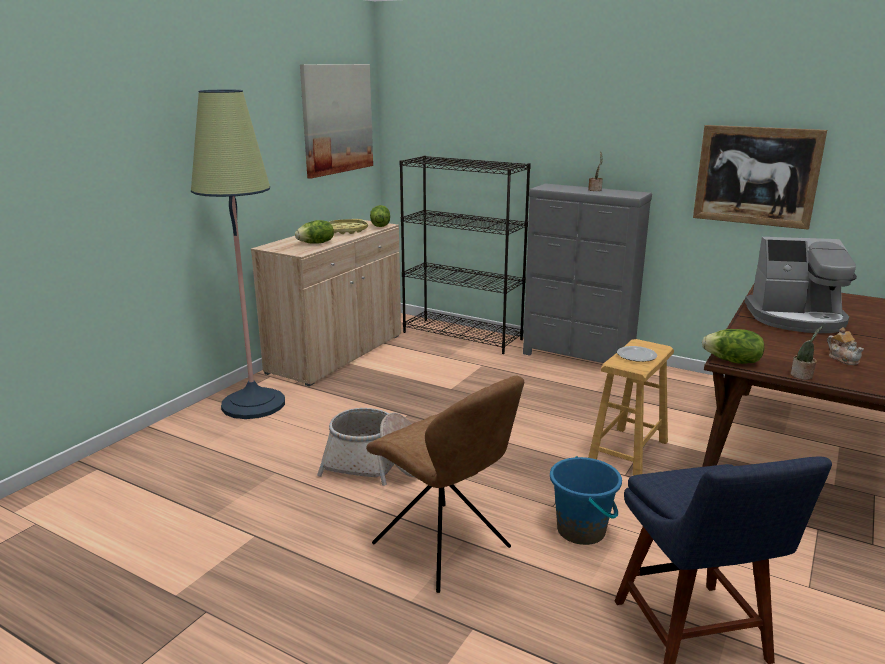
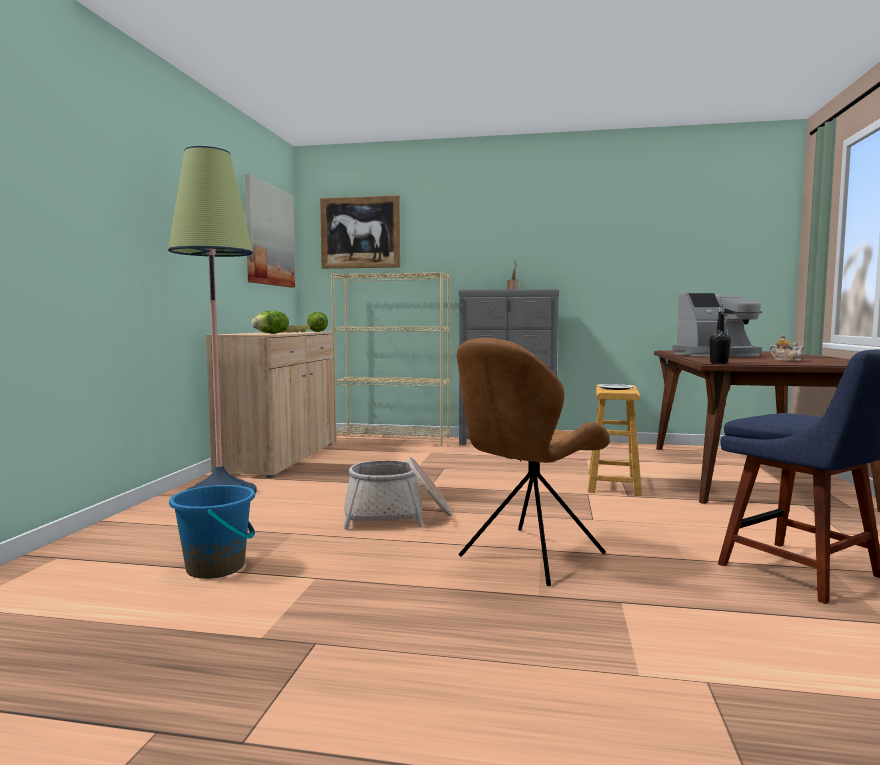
camera: 20 degrees left, 15 degrees down
brown chair [366,376,524,593] -> brown chair turned 105 degrees clockwise [457,338,610,586]
black bookcase [399,156,531,354] -> beige bookcase [331,272,450,446]
blue bucket [550,456,622,545] -> blue bucket moved to [169,485,255,579]
picture [693,125,827,230] -> picture moved to [320,195,400,269]
lettuce [702,329,764,364] -> black bottle [709,307,731,364]
potted plant [790,326,823,380] -> none

